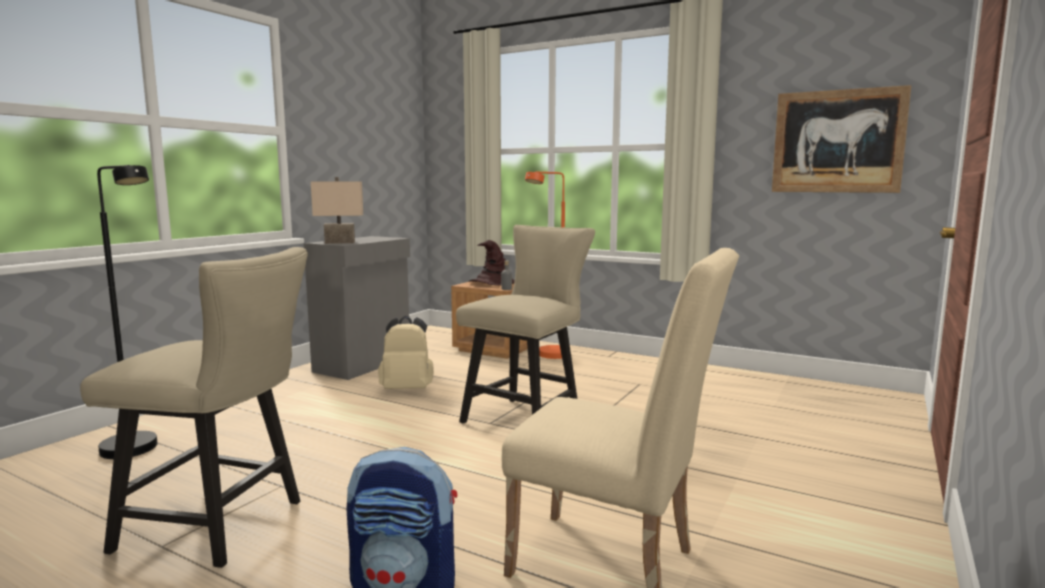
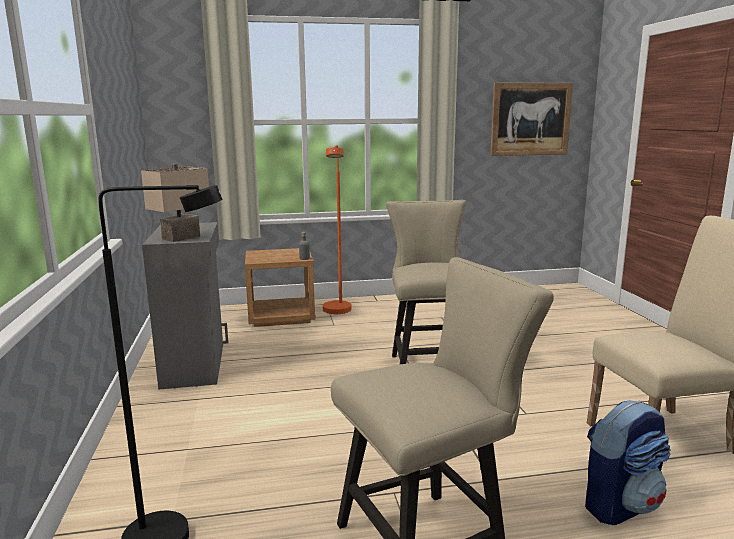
camera: 40 degrees left, 5 degrees up
beige backpack [378,316,434,389] -> none
brown hat [468,240,515,286] -> none

